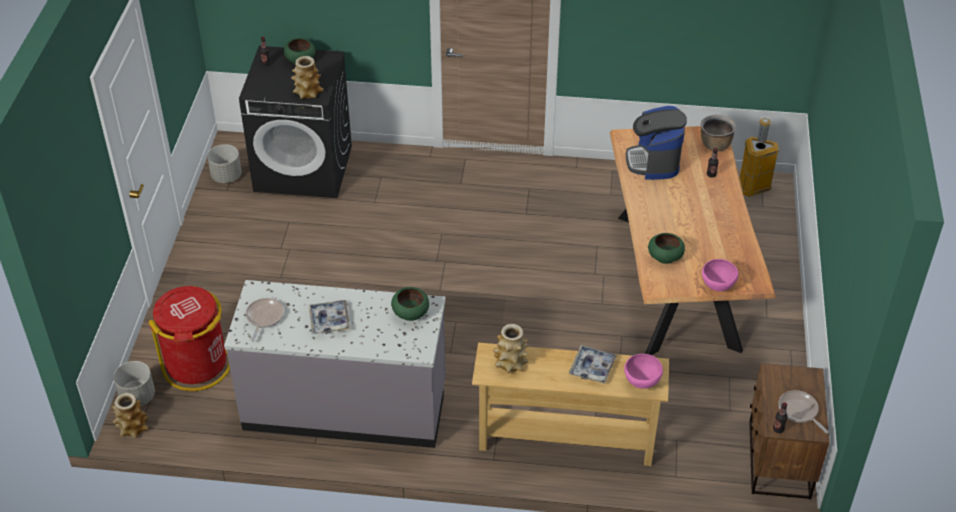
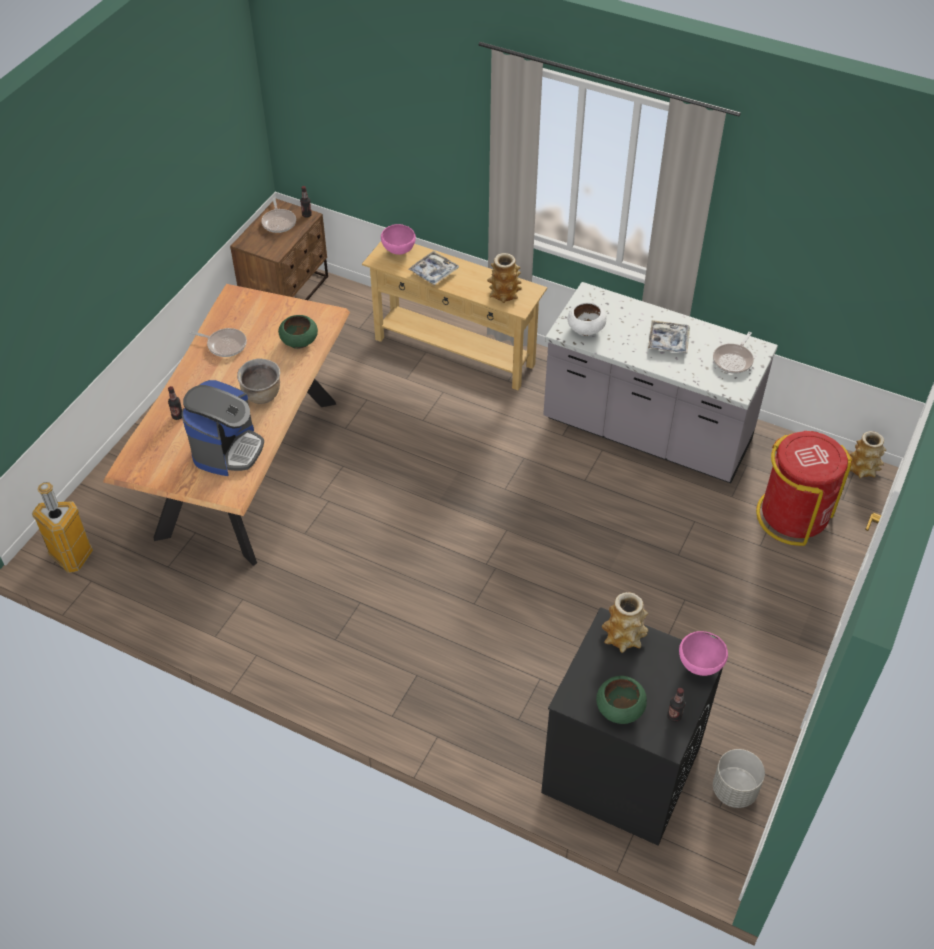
camera: 160 degrees left, 5 degrees up
grey planter [113,361,155,406] -> none
green bowl [391,287,429,321] -> white bowl [568,302,606,336]
brown cooking pot [701,115,736,151] -> brown cooking pot moved to [237,358,280,404]
pink bowl [702,259,738,291] -> pink bowl moved to [679,631,728,676]
none -> frying pan [189,328,247,357]

